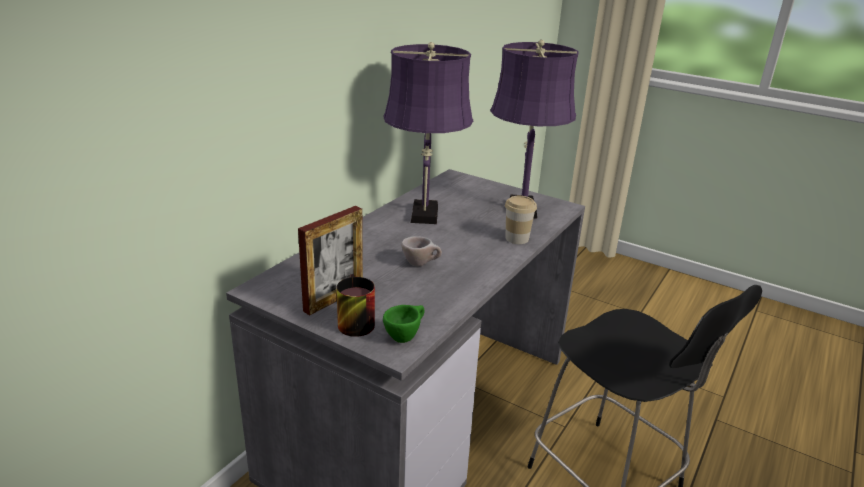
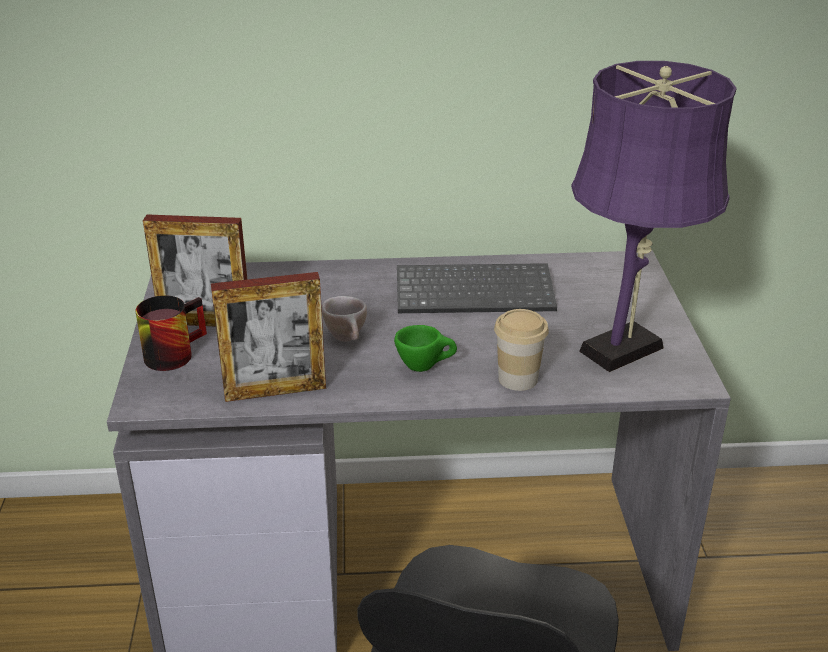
camera: 55 degrees right, 5 degrees up
purple table lamp [383,42,473,224] -> keyboard [397,263,557,313]
green cup [383,305,425,343] -> green cup moved to [394,325,457,372]
none -> picture frame [211,272,326,402]

